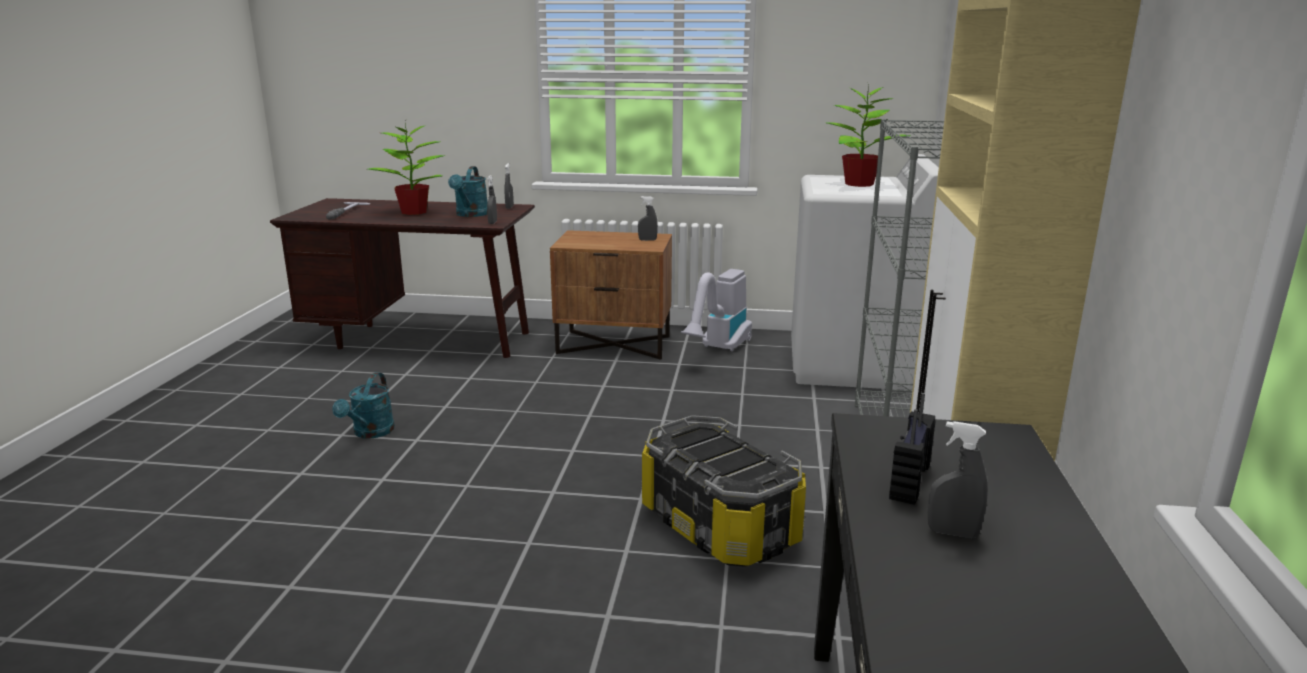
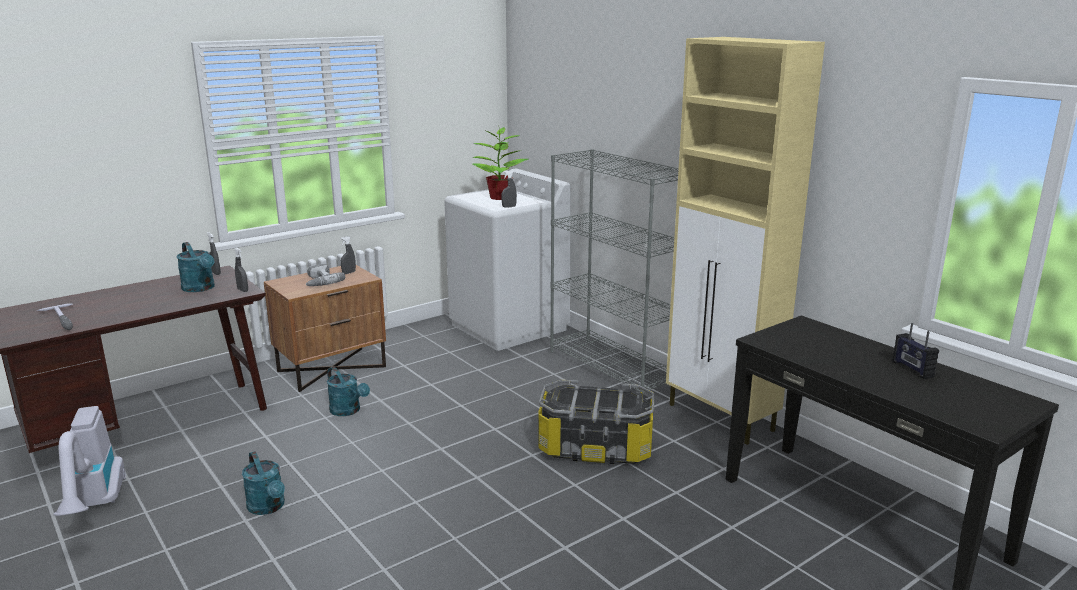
camera: 45 degrees left, 0 degrees up
potted plant [368,121,444,215] -> none
vacuum cleaner [681,269,752,352] -> vacuum cleaner moved to [53,406,126,516]
radio [889,393,935,505] -> radio moved to [892,323,939,379]
grey spray bottle [928,421,988,538] -> grey spray bottle moved to [501,170,517,208]
none -> power drill [306,264,345,286]
none -> turquoise watering can [327,367,370,416]

